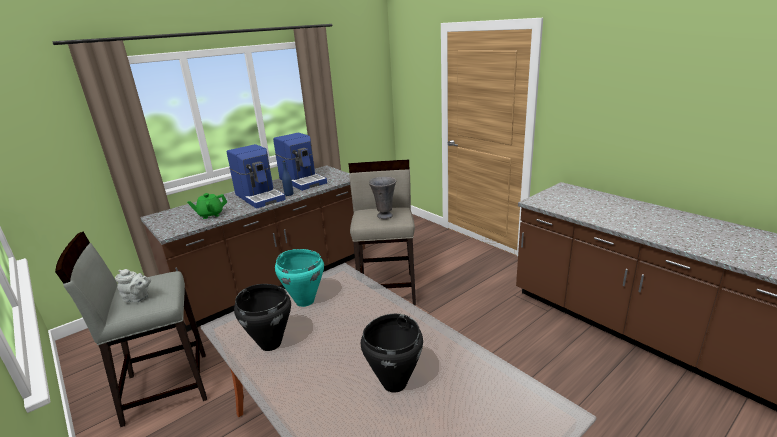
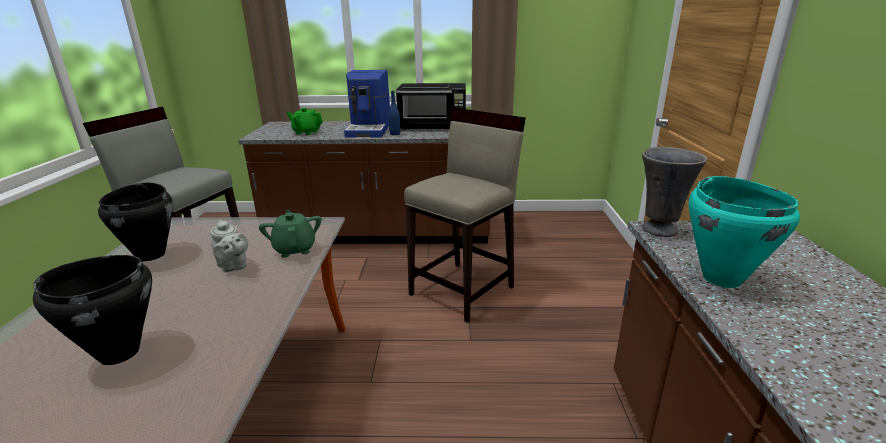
camera: 40 degrees right, 0 degrees up
grey teapot [115,269,151,303] -> grey teapot moved to [210,220,248,272]
coffee machine [273,133,327,191] -> black microwave [396,83,466,130]
turquoise cooking pot [275,249,324,307] -> turquoise cooking pot moved to [689,176,800,288]
grey vase [369,177,396,219] -> grey vase moved to [642,147,708,237]
none -> green teapot [259,210,321,258]

